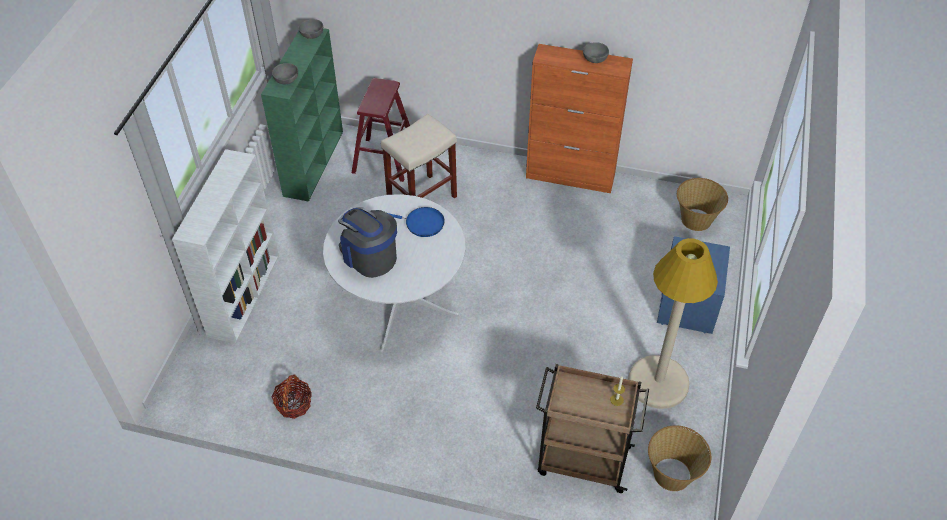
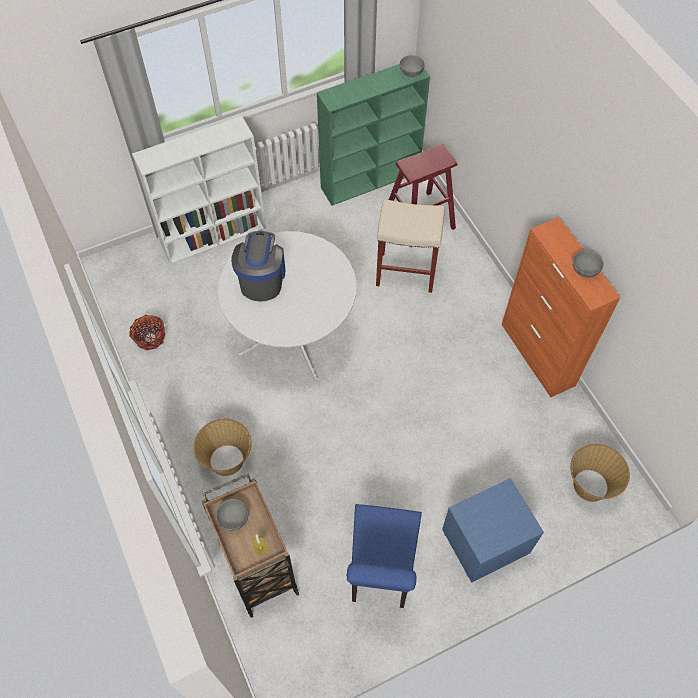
camera: 50 degrees right, 10 degrees up
grey bowl [272,63,298,84] -> grey bowl moved to [216,499,248,531]
blue frying pan [388,207,445,237] -> none
beige floor lamp [628,238,718,409] -> blue chair [347,504,422,608]
basket [648,425,711,491] -> basket moved to [194,419,252,476]

